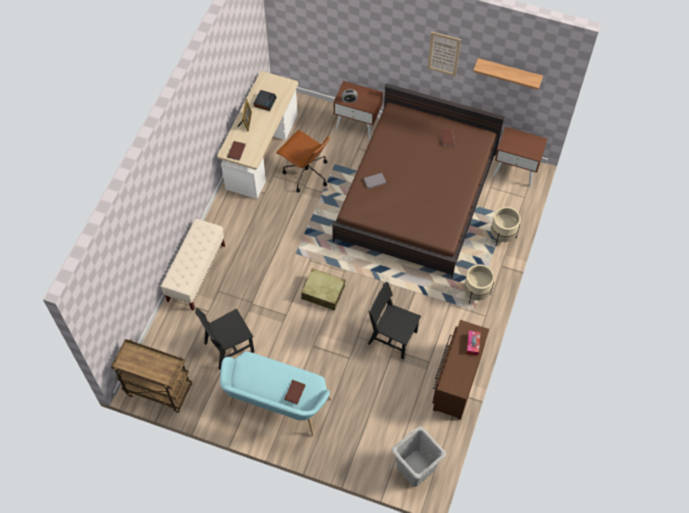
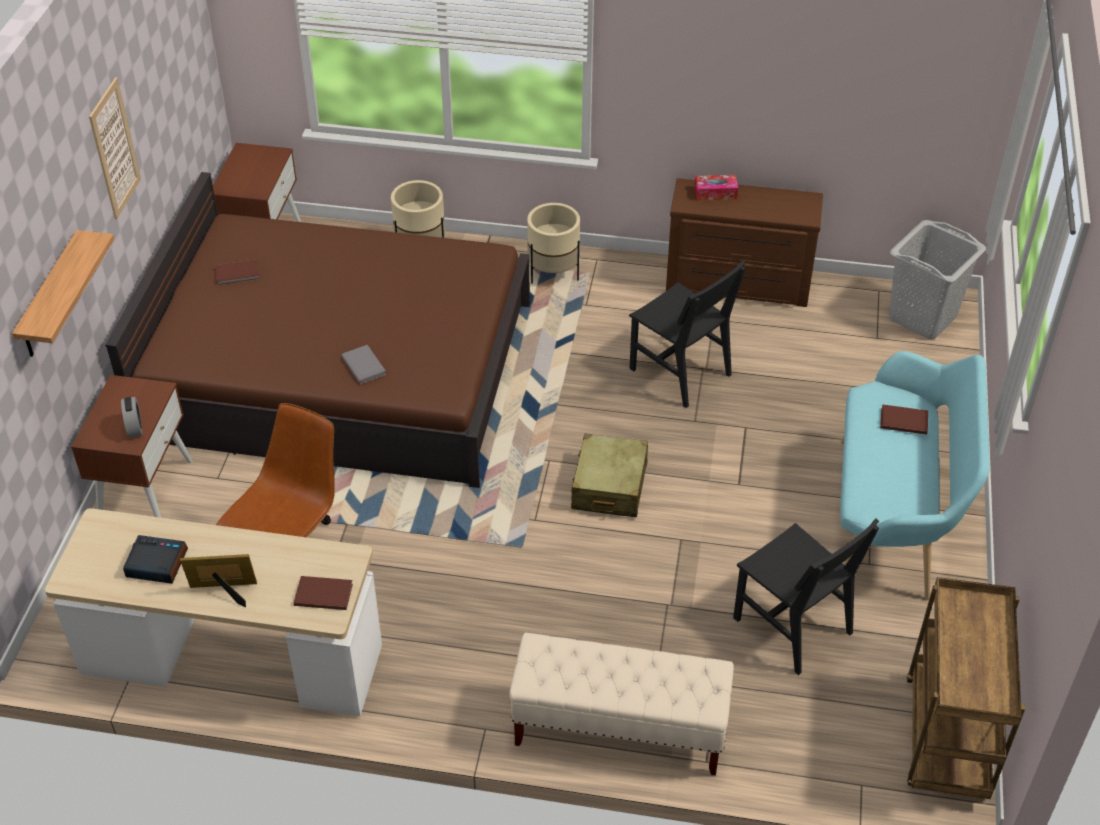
camera: 100 degrees left, 15 degrees down
black chair [368,282,421,359] -> black chair turned 60 degrees counterclockwise [629,261,745,408]
shelf [473,58,543,90] -> shelf moved to [12,230,114,357]

